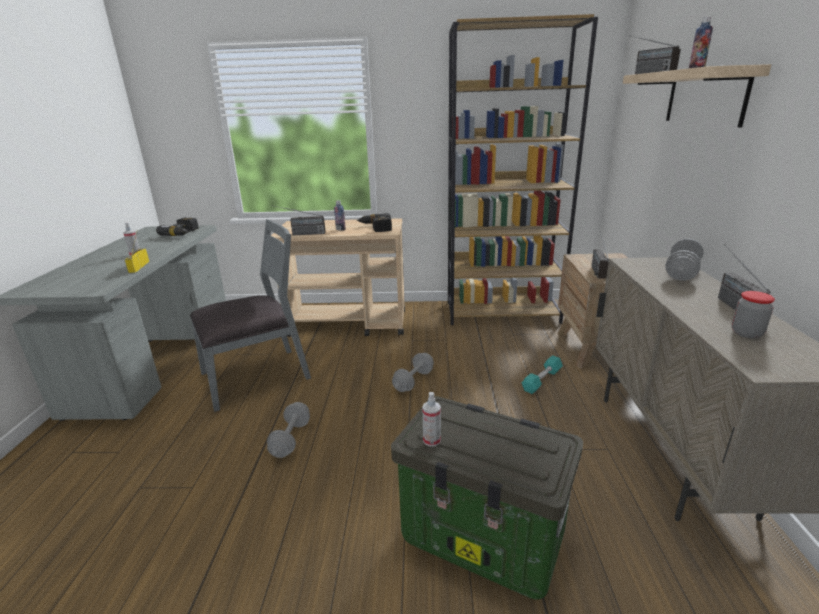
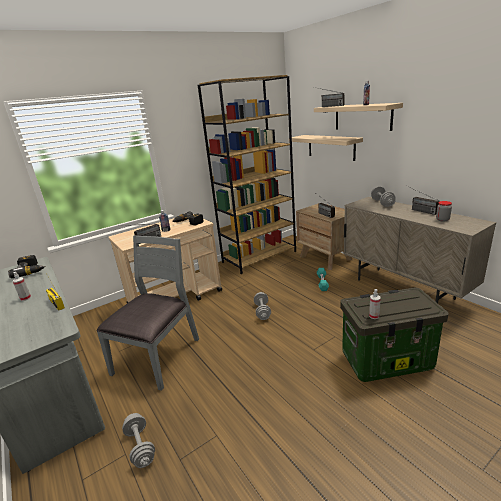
camera: 35 degrees left, 0 degrees up
grey dumbbell [267,402,310,458] -> grey dumbbell moved to [122,413,155,468]
none -> shelf [289,135,363,161]

